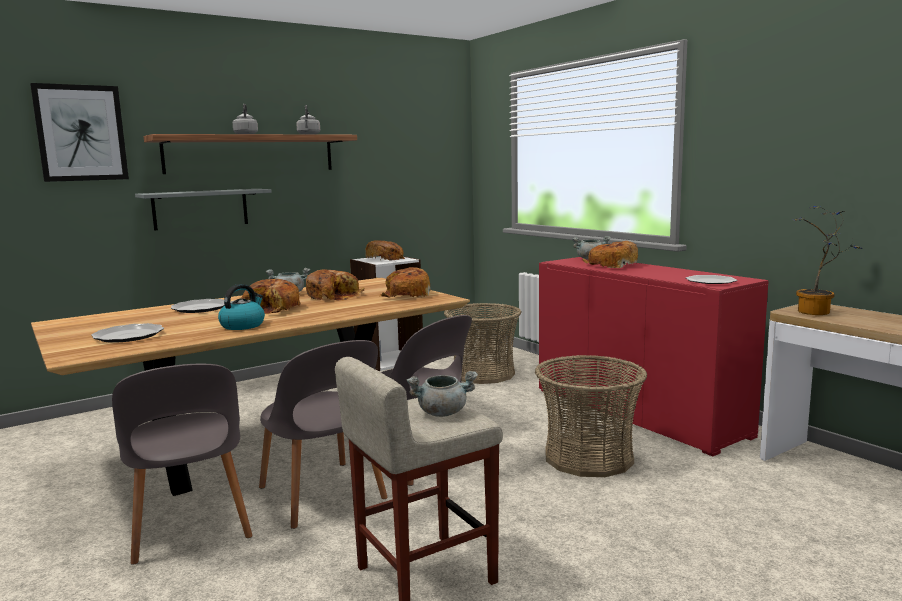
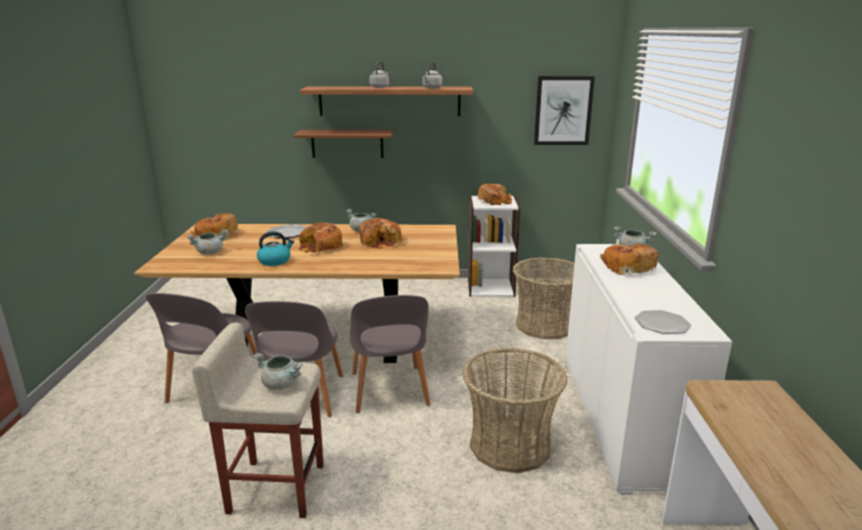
camera: 35 degrees right, 10 degrees up
picture [30,83,129,182] -> picture moved to [534,76,595,145]
plate [91,323,164,343] -> grey cooking pot [187,230,228,255]
grey shelf [135,189,272,230] -> brown shelf [293,130,393,158]
bread [379,267,431,298] -> bread moved to [190,213,238,236]
red cabinet [539,257,769,456] -> white cabinet [566,244,732,495]
potted plant [793,206,862,315] -> none

